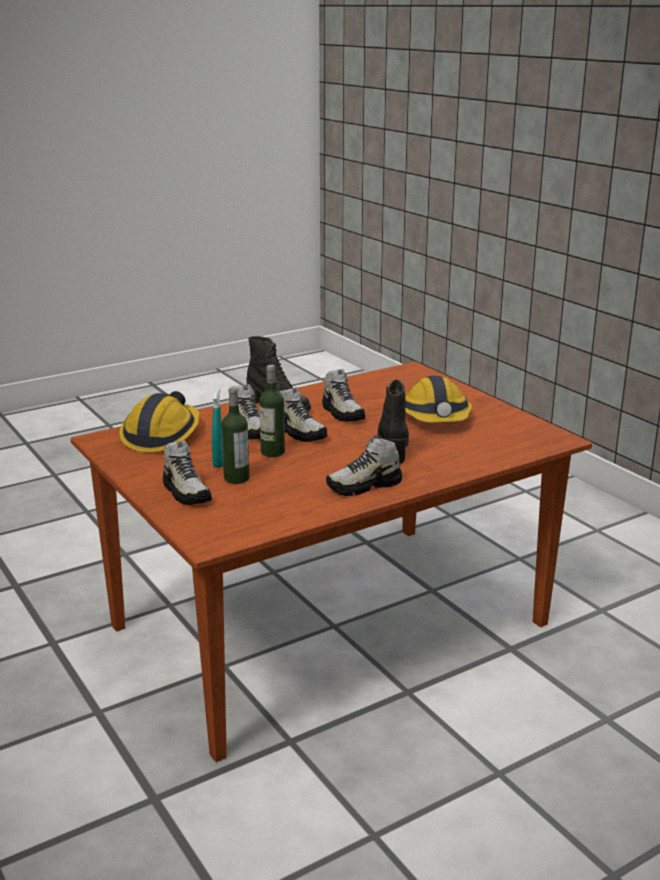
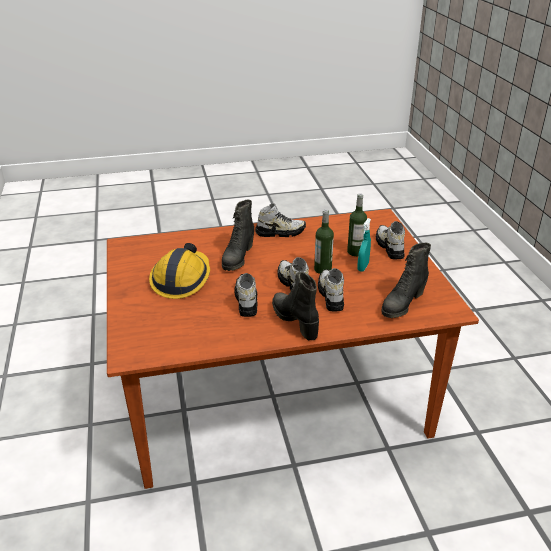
camera: 160 degrees left, 10 degrees up
hard hat [119,391,200,453] -> black boot [381,242,431,318]

